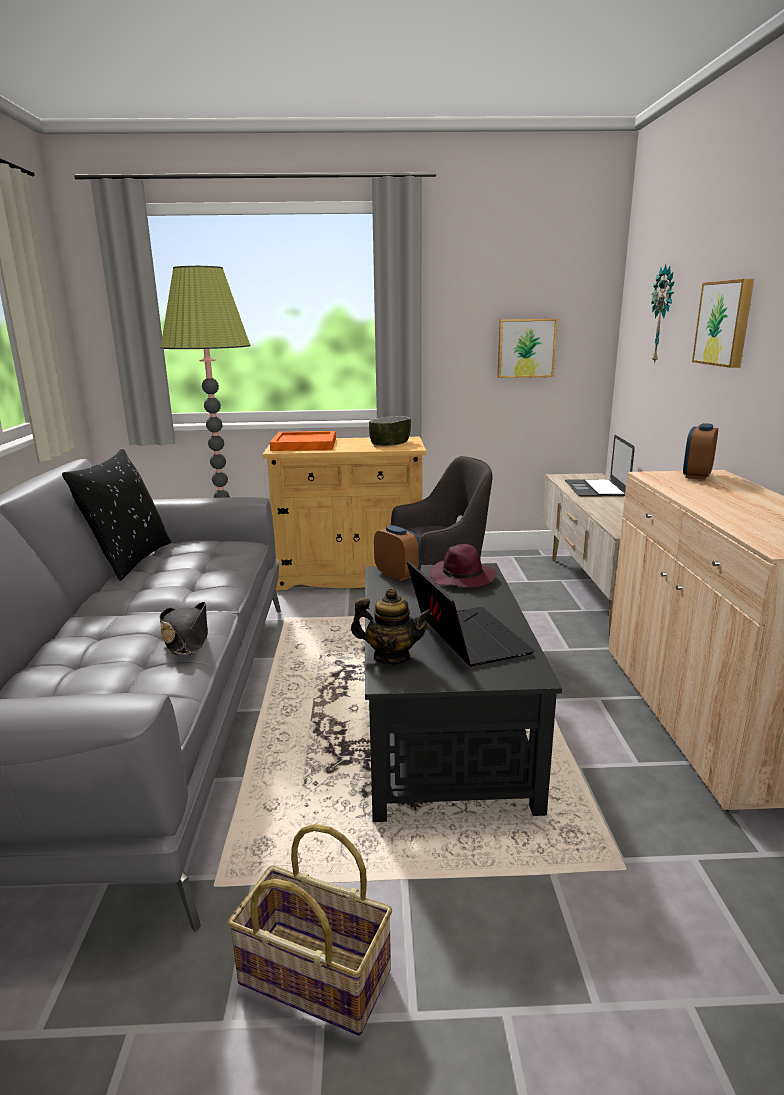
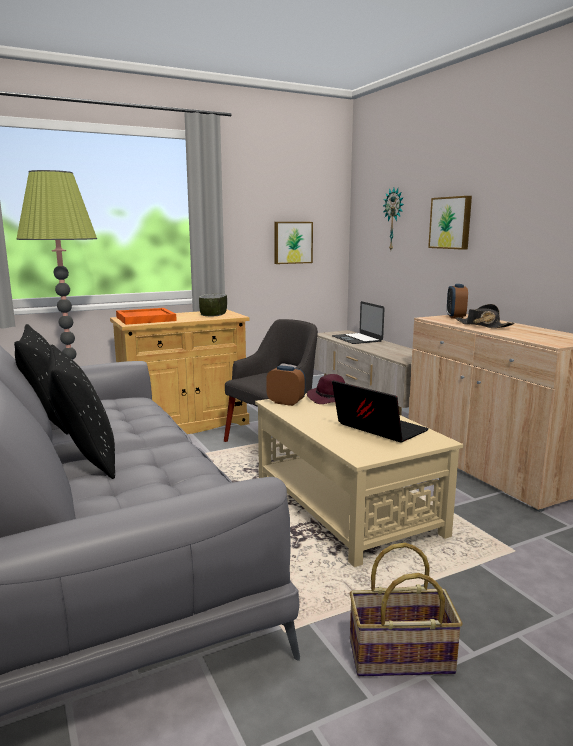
camera: 25 degrees left, 5 degrees down
black hat [160,602,208,655] -> black hat moved to [455,304,514,328]
teapot [351,588,432,665] -> none
black coffee table [365,563,562,822] -> beige coffee table [255,393,463,567]
none -> black pillow [48,344,115,479]

